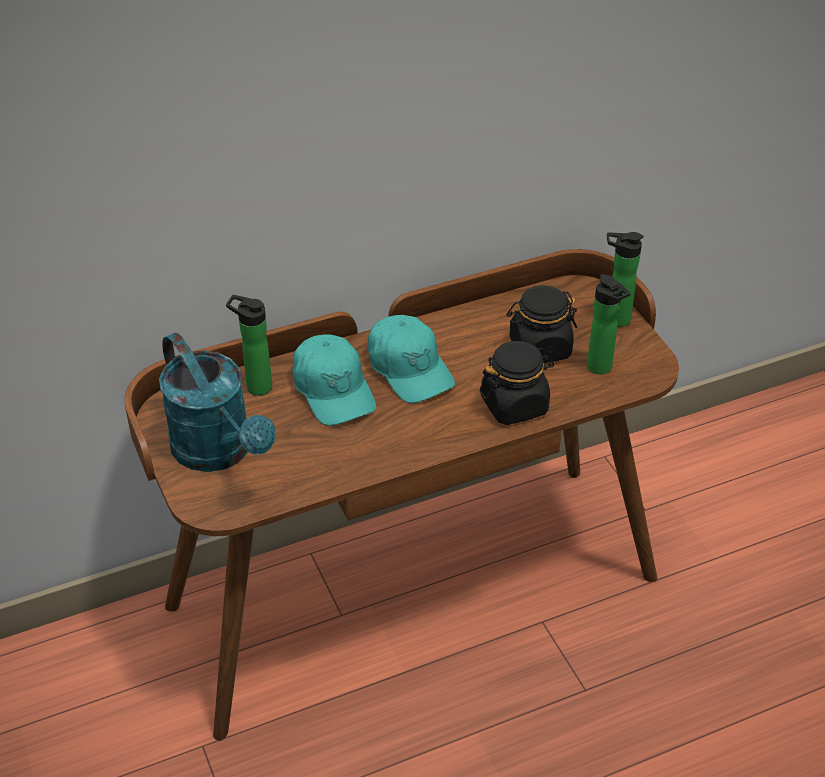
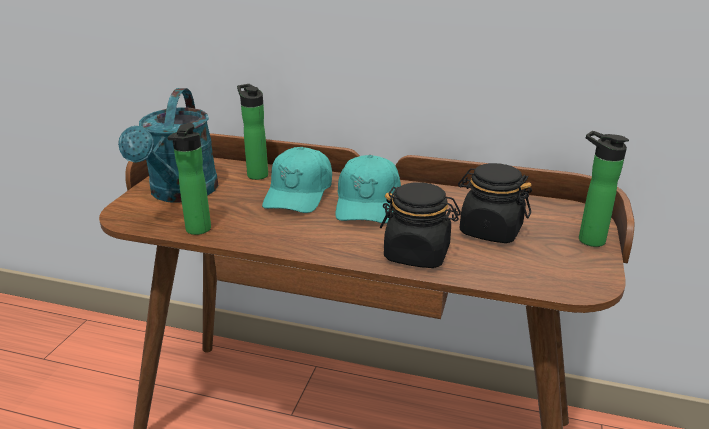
camera: 40 degrees right, 15 degrees down
bottle [587,274,631,374] -> bottle moved to [167,123,211,235]

